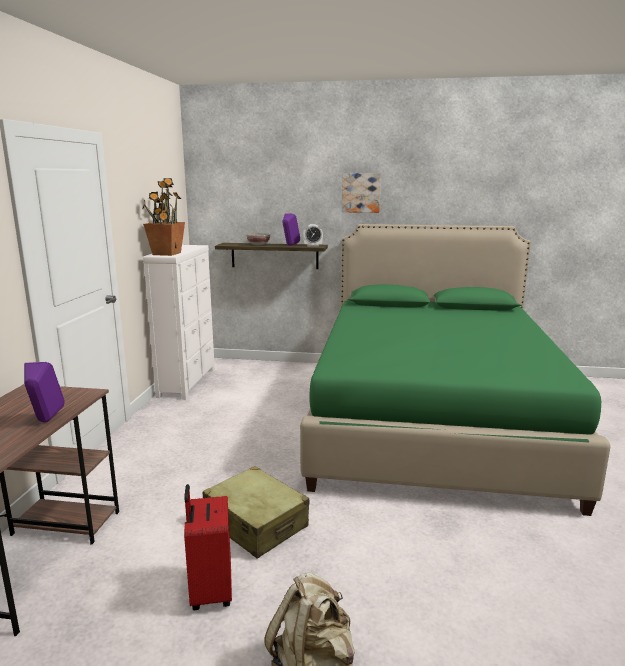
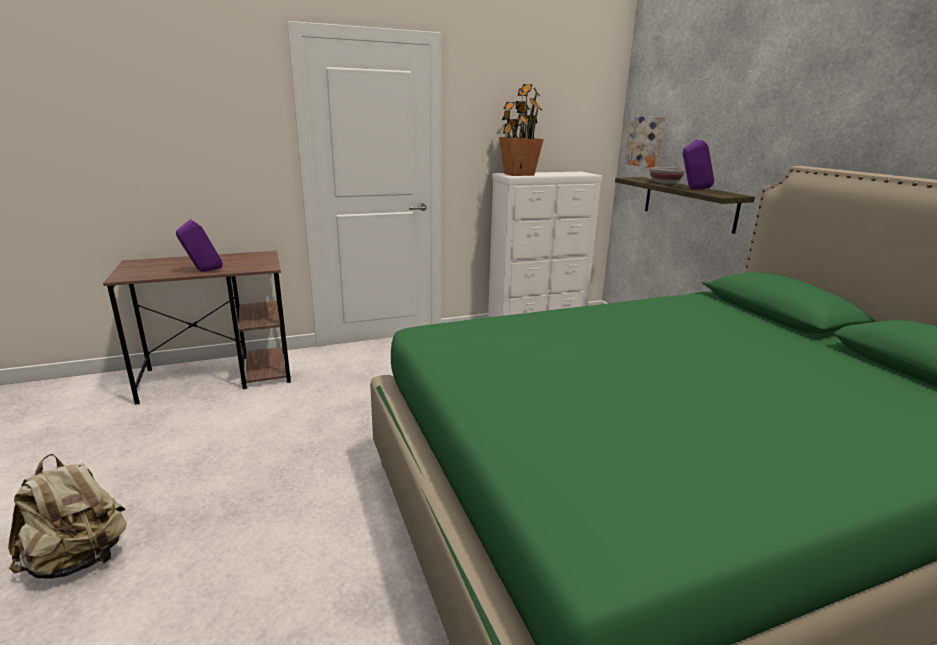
camera: 60 degrees right, 5 degrees up
red suitcase [184,484,232,610] -> none
beige suitcase [203,466,309,559] -> none
alarm clock [303,224,323,247] -> none
picture [342,173,381,213] -> picture moved to [625,116,665,168]

